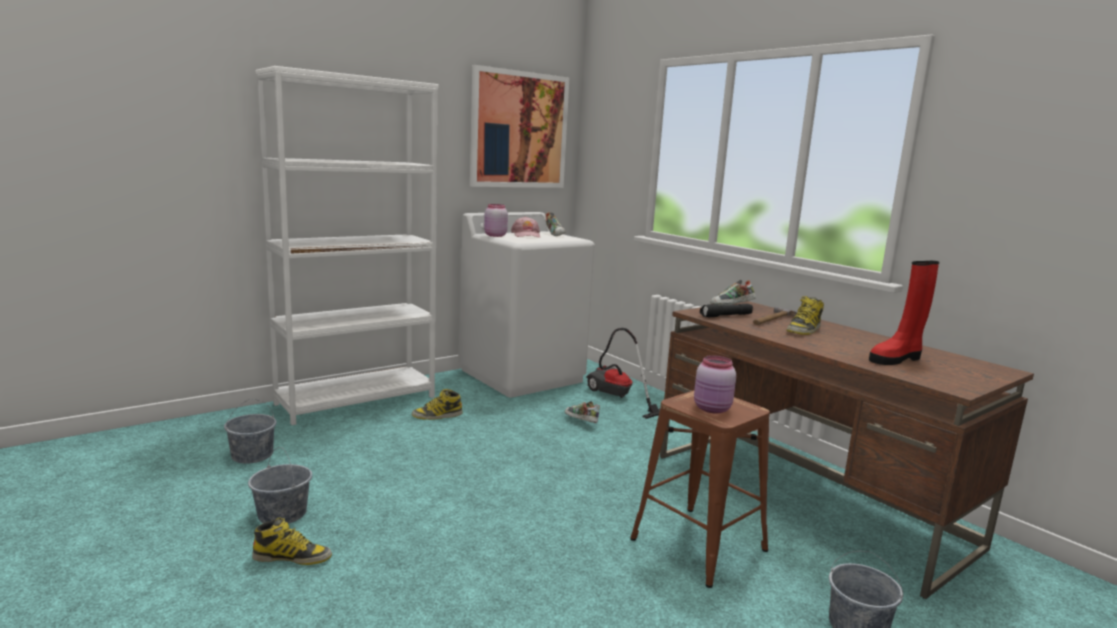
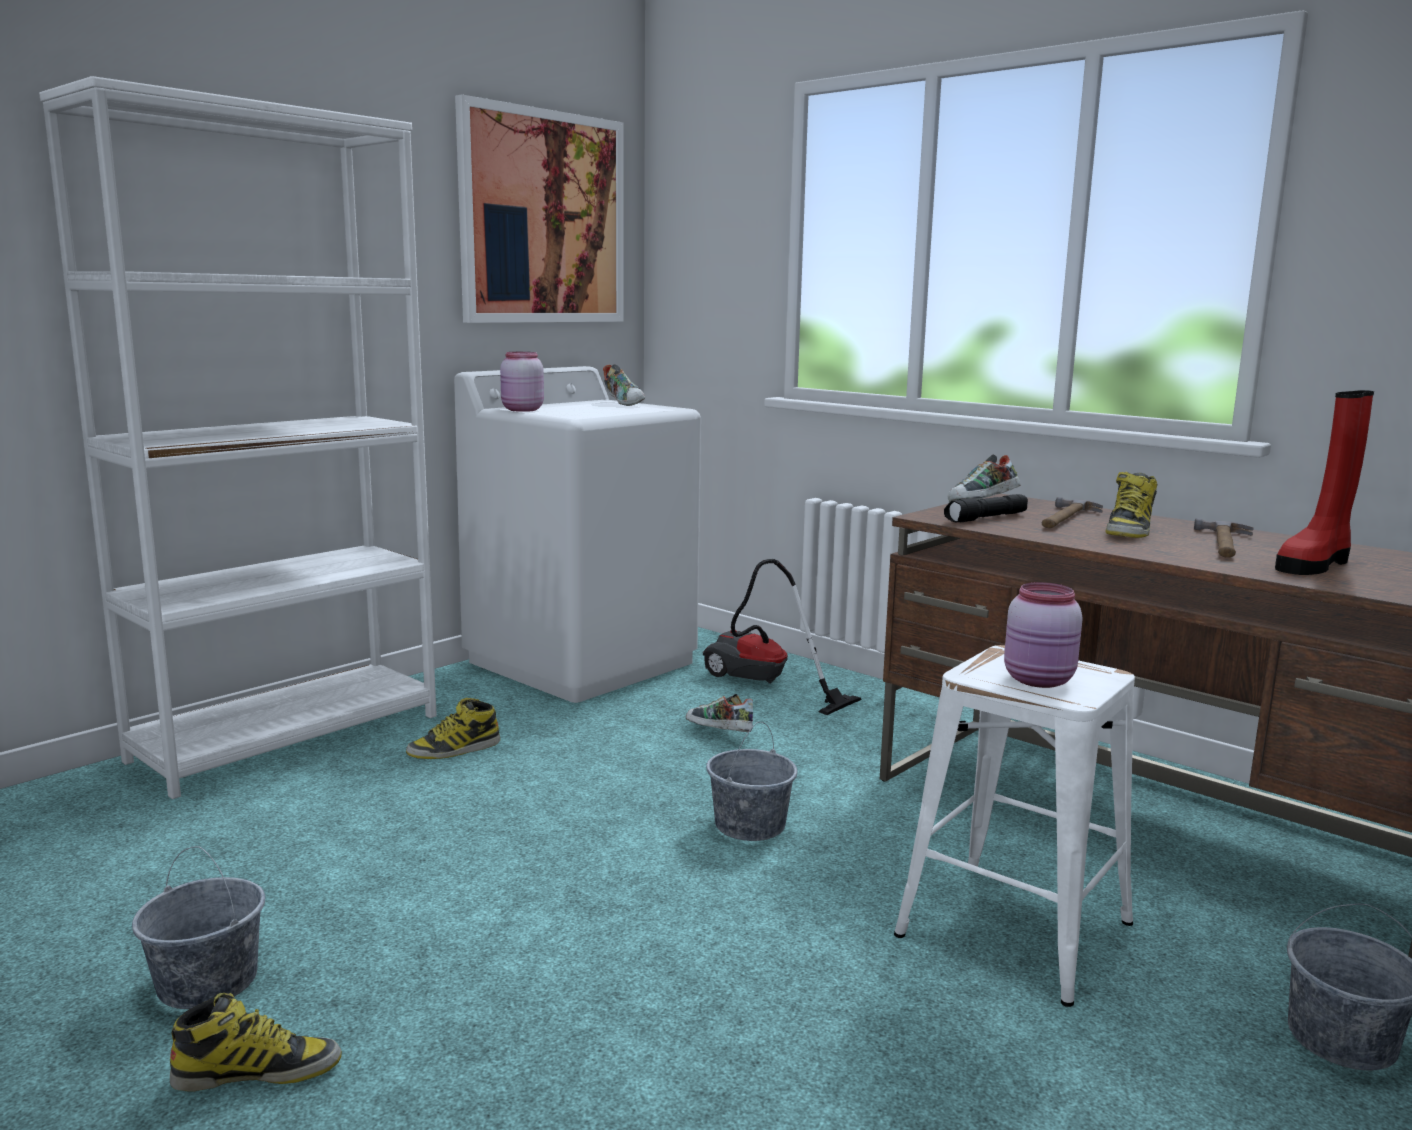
camera: 10 degrees left, 0 degrees up
grey bucket [224,399,277,463] -> grey bucket moved to [706,722,797,841]
pink cap [511,216,540,238] -> none
brown stool [630,390,770,588] -> white stool [894,645,1135,1007]
none -> hammer [1194,518,1254,558]

